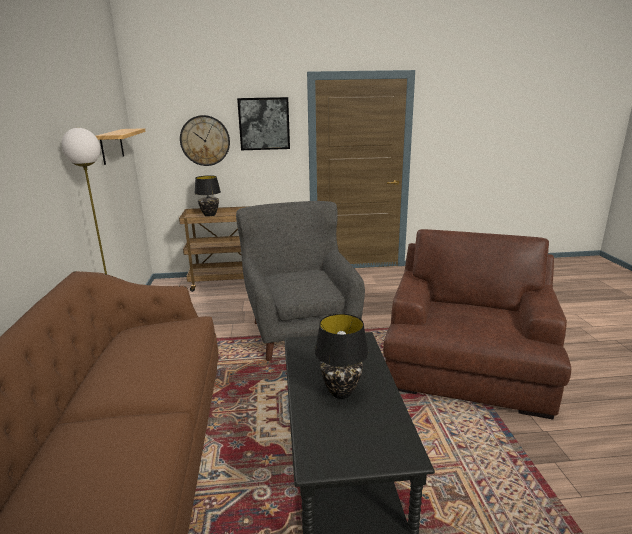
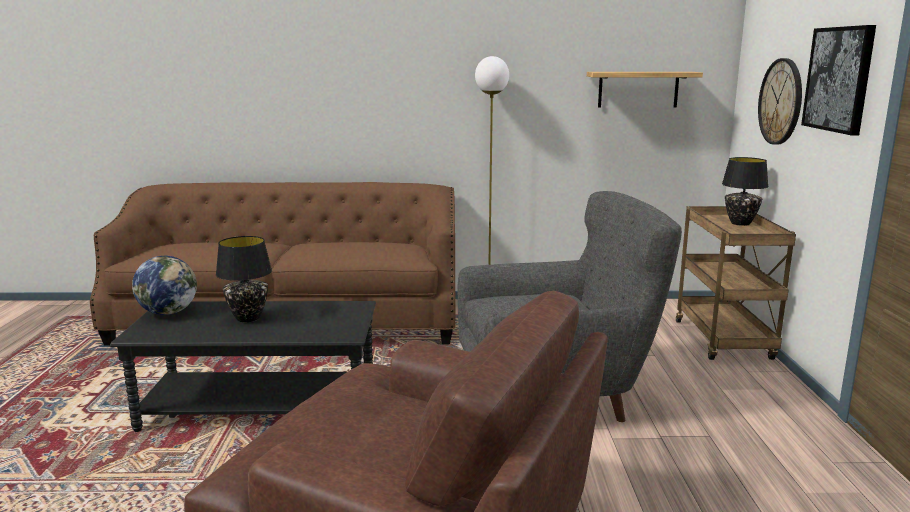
camera: 95 degrees right, 5 degrees down
none -> globe [132,256,197,315]

